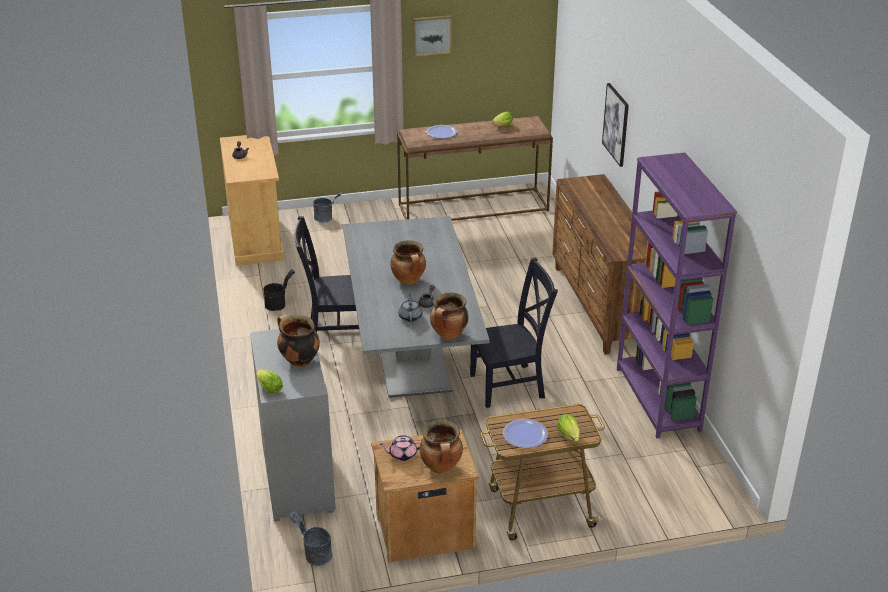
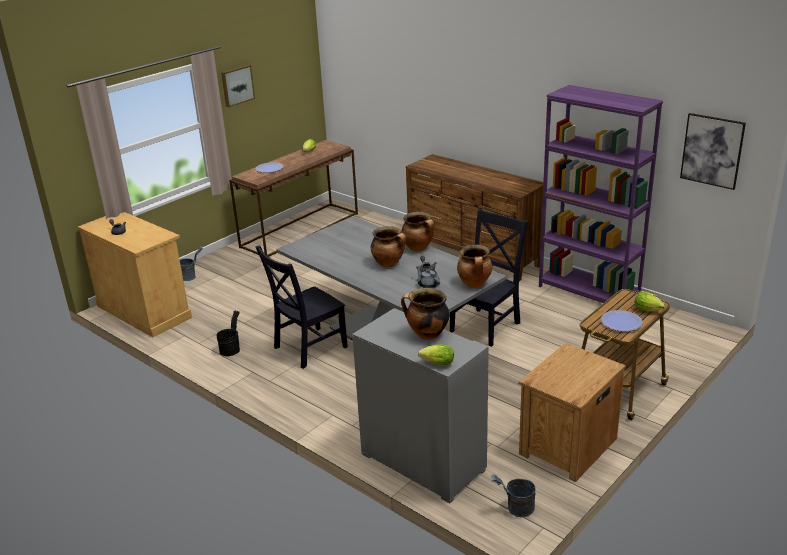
camera: 35 degrees left, 5 degrees down
pink teapot [380,435,421,461] -> none
cooking pot [419,420,463,473] -> cooking pot moved to [401,212,434,252]
picture [602,83,629,167] -> picture moved to [680,113,746,190]

